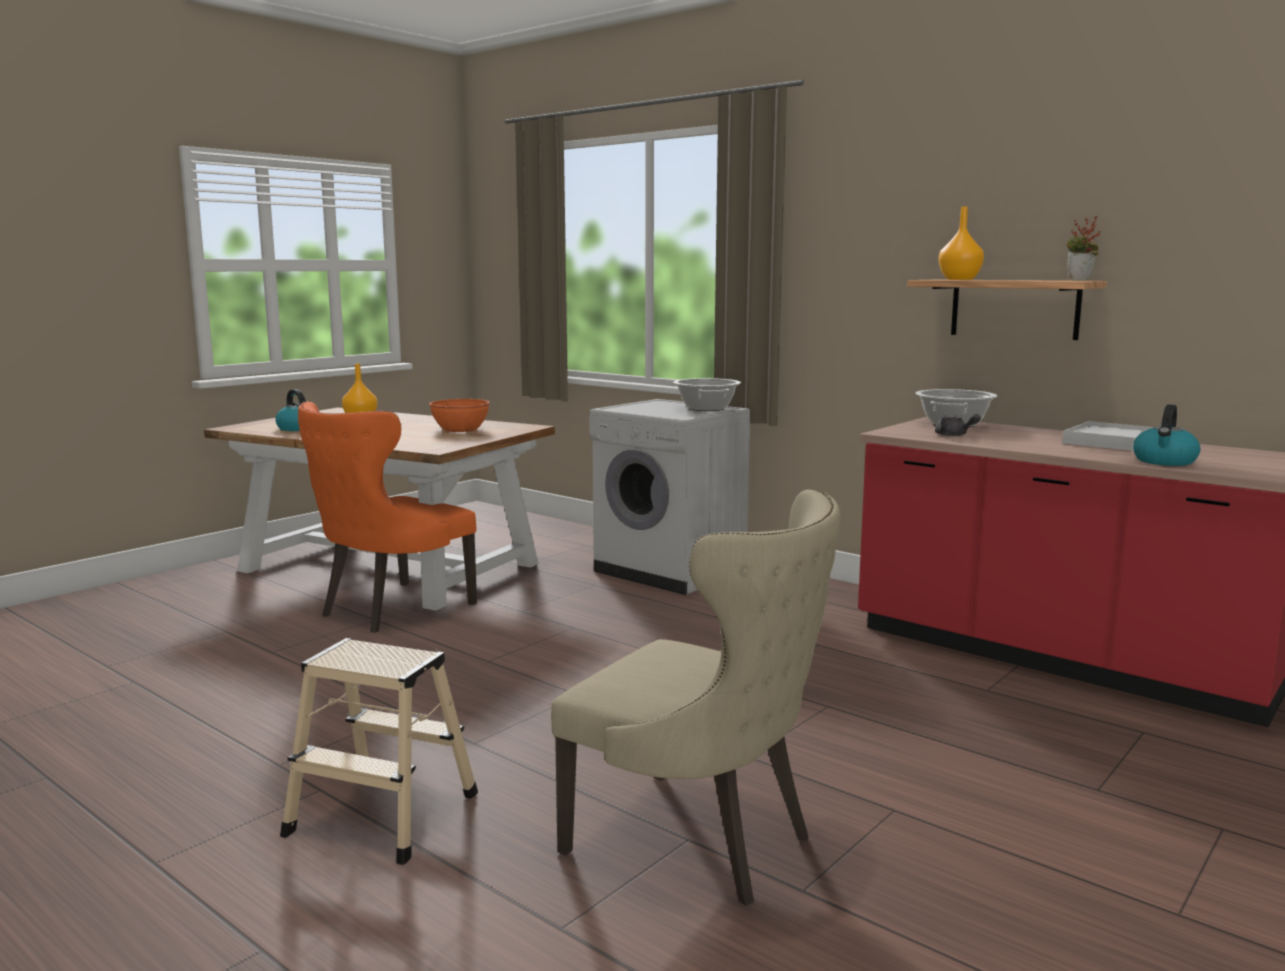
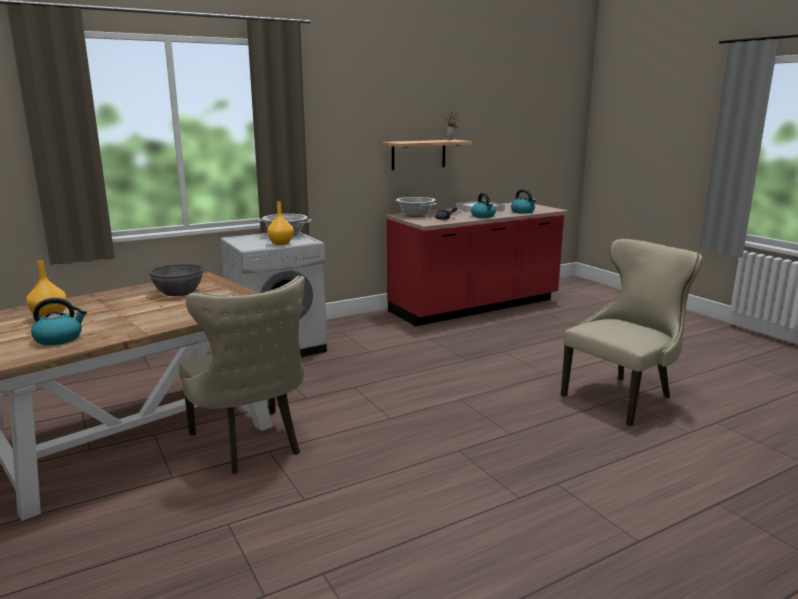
camera: 70 degrees left, 5 degrees up
beige step ladder [280,638,478,865] -> none
orange chair [298,401,477,633] -> beige chair [179,275,305,474]
orange bowl [429,399,490,432] -> grey bowl [149,264,204,296]
orange vase [939,206,984,280] -> orange vase moved to [267,201,294,245]
none -> kettle [471,193,496,218]

